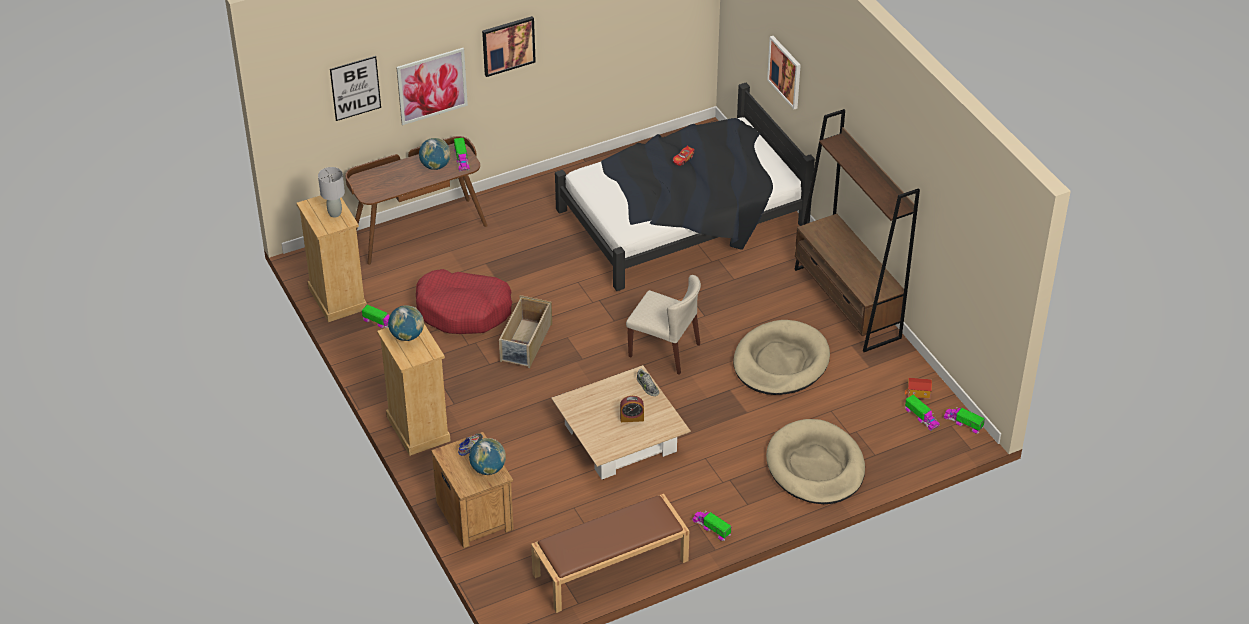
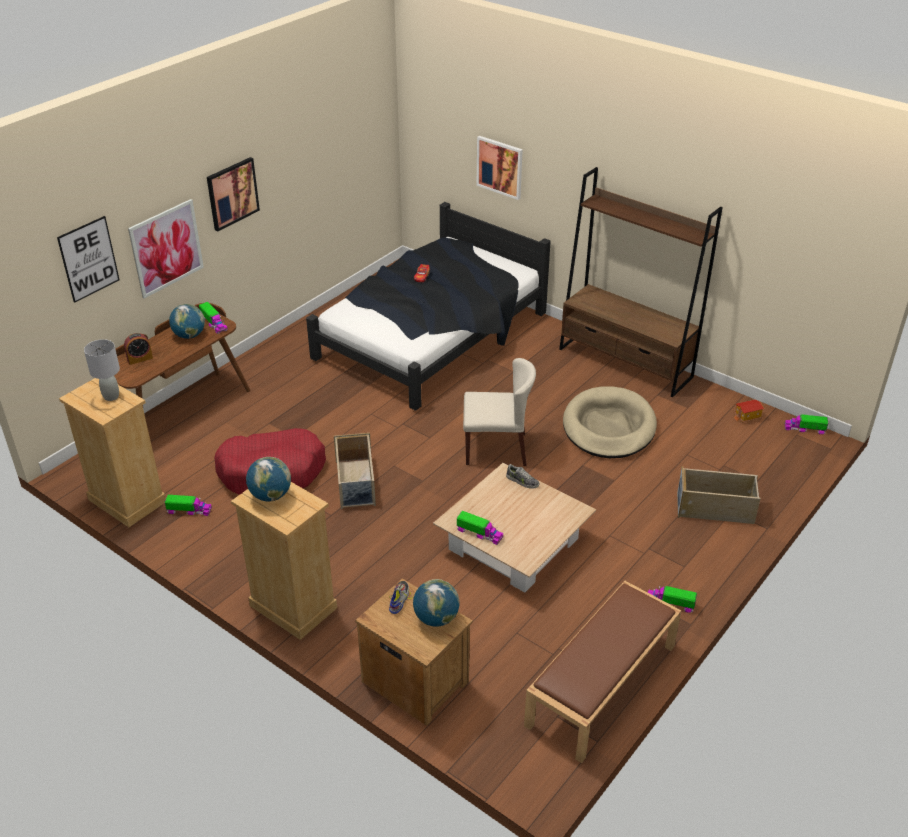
camera: 25 degrees left, 5 degrees down
alarm clock [620,396,644,422] -> alarm clock moved to [124,333,153,365]
beige dog bed [766,419,865,504] -> beige storage box [677,466,760,524]
toy truck [905,395,940,431] -> toy truck moved to [457,511,504,545]

